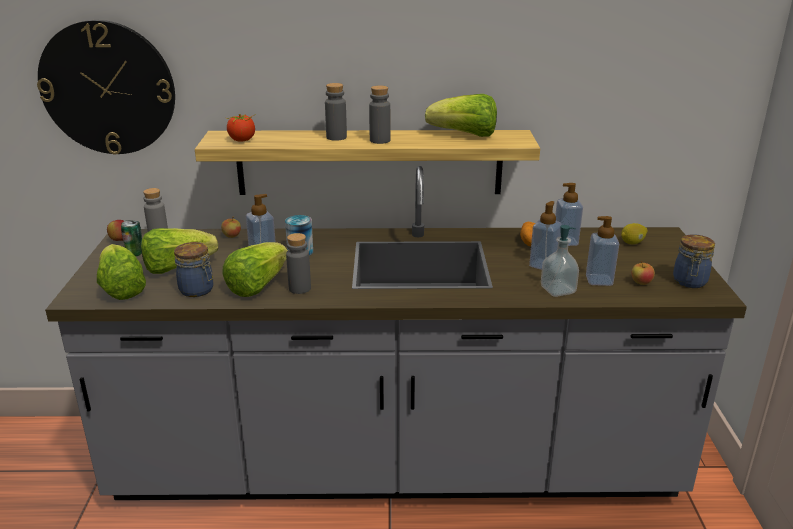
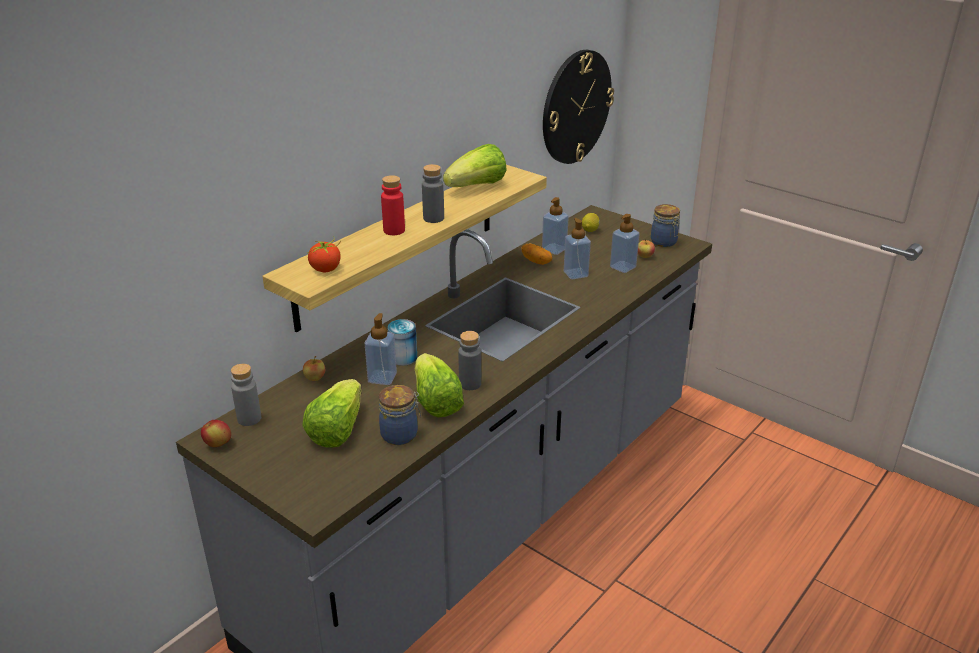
camera: 50 degrees left, 5 degrees up
wall clock [37,20,175,155] -> wall clock moved to [543,50,614,164]
lettuce [97,244,146,300] -> none
can [121,220,142,256] -> none
grey bottle [325,83,347,141] -> red bottle [381,175,405,235]
soap dispenser [541,225,579,297] -> none

